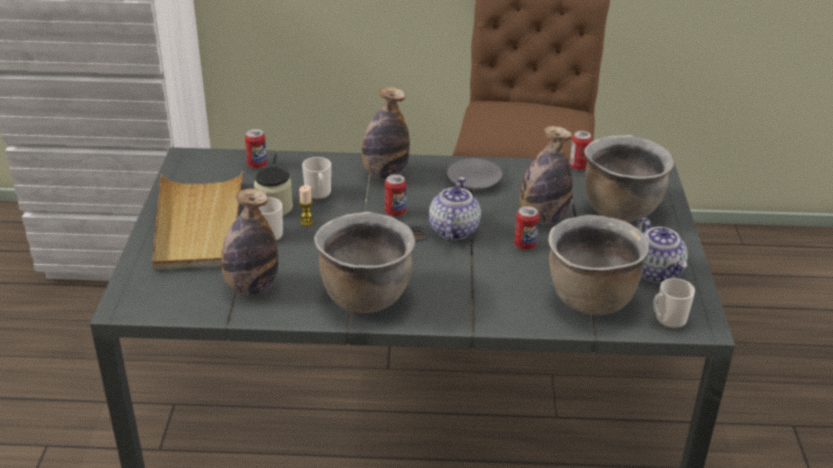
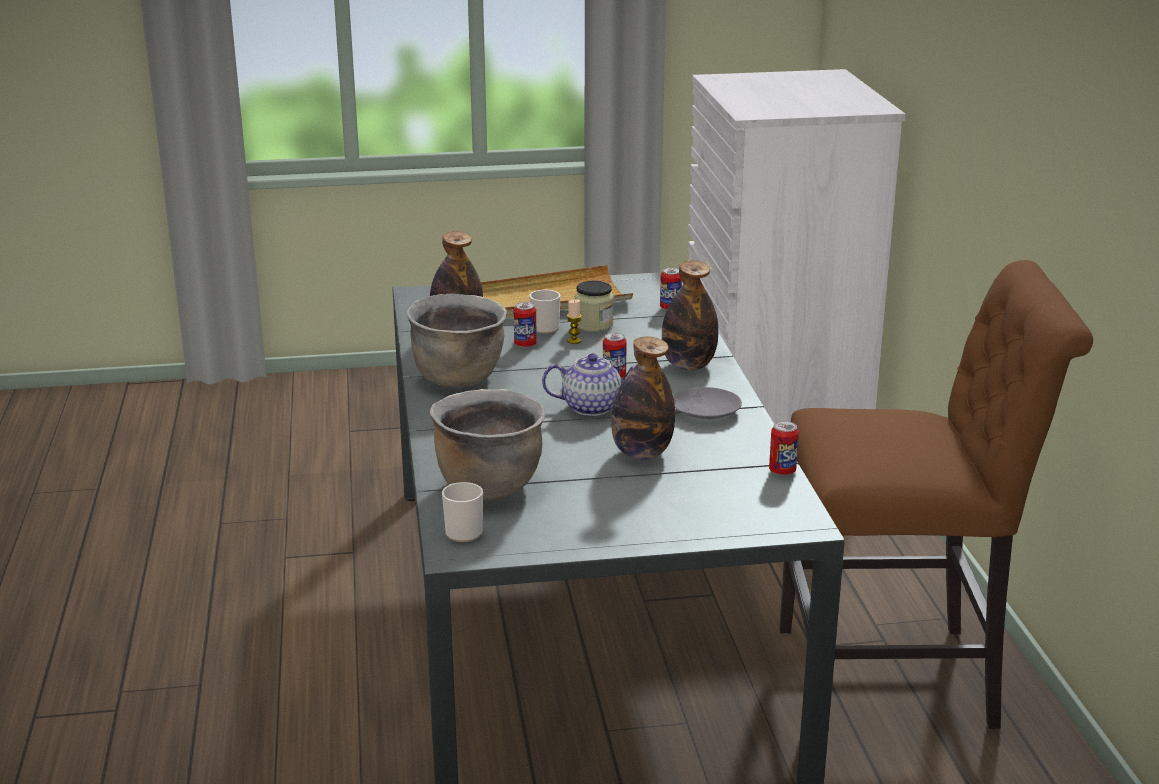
camera: 80 degrees right, 10 degrees down
mug [302,157,331,199] -> none
can [514,206,539,250] -> can moved to [514,302,537,348]
brown cooking pot [584,135,674,222] -> none
teapot [636,218,688,283] -> none

